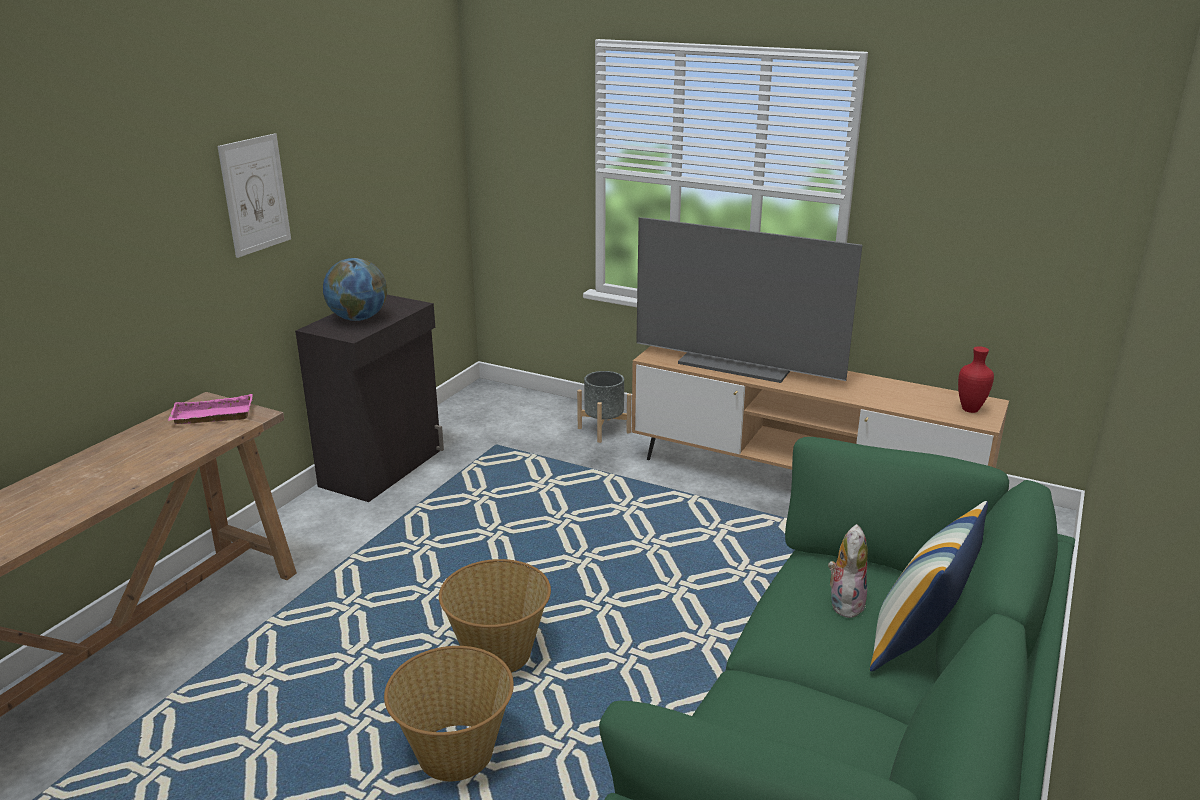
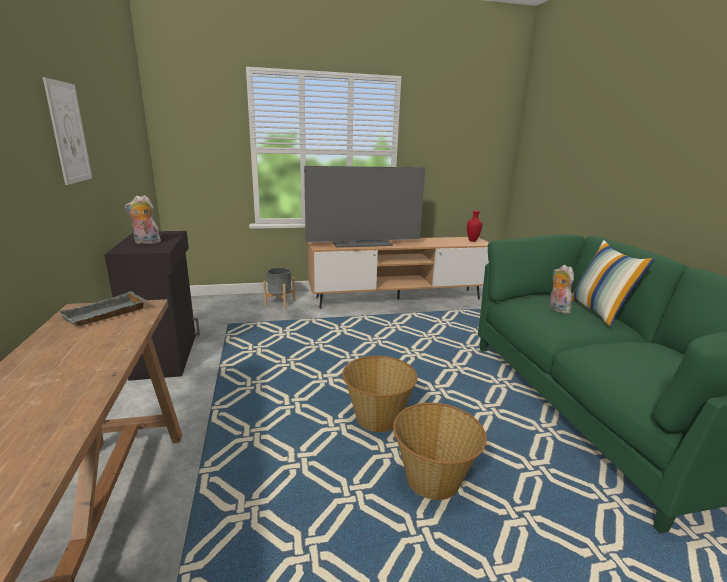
camera: 40 degrees left, 5 degrees down
pink tray [168,394,253,424] -> grey tray [58,291,147,327]
globe [323,258,387,321] -> plush toy [125,195,161,244]

